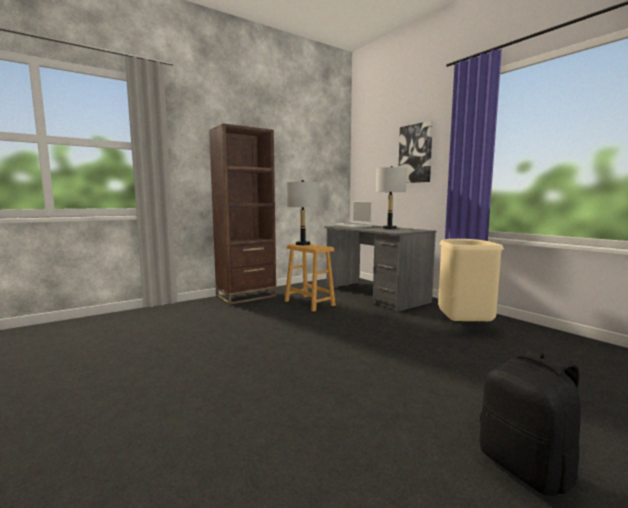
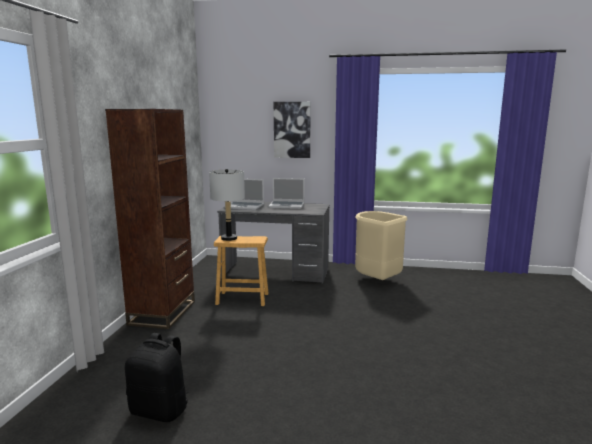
camera: 45 degrees left, 5 degrees up
grey table lamp [376,166,407,229] -> laptop [269,178,304,209]
black backpack [480,349,581,496] -> black backpack moved to [125,333,188,422]

